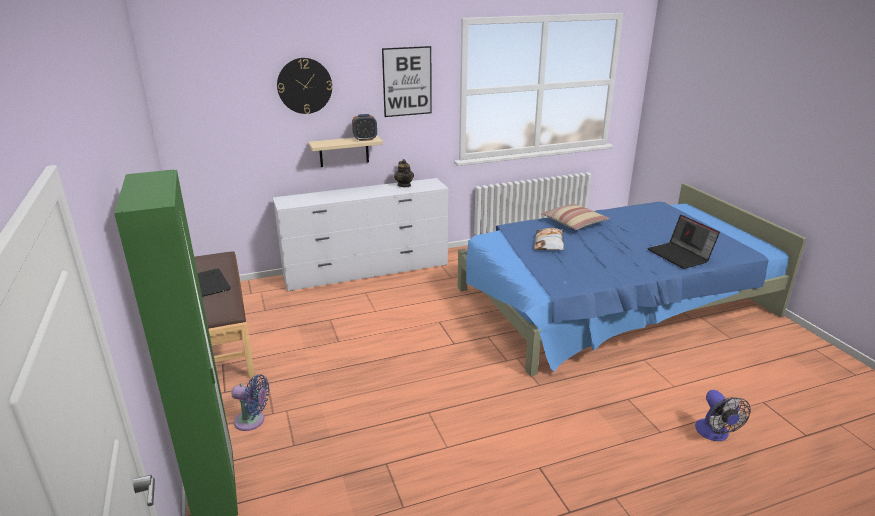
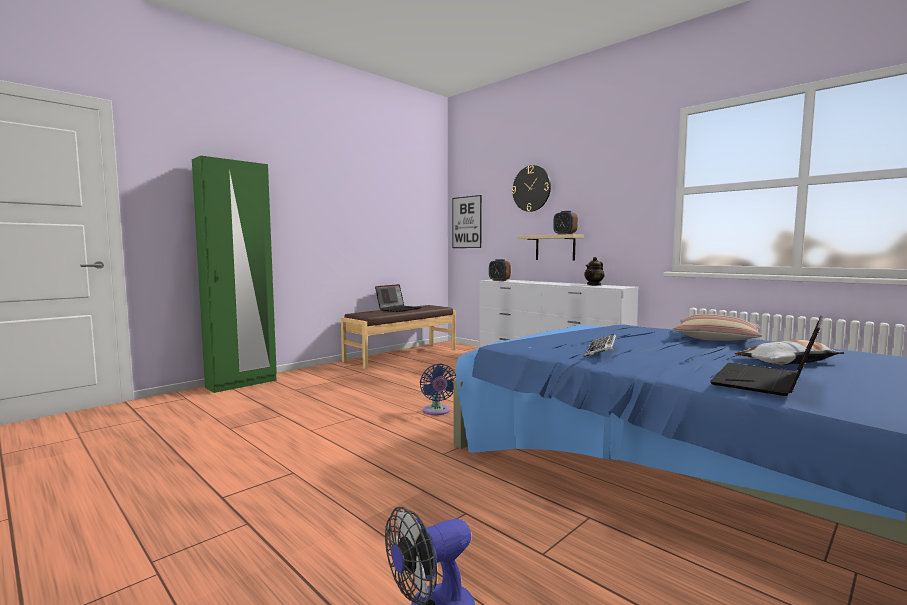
camera: 65 degrees right, 20 degrees down
blue fan [232,374,270,431] -> blue fan moved to [420,364,456,415]
picture [382,46,432,117] -> picture moved to [453,195,482,248]
pillow [534,228,564,250] -> pillow moved to [734,340,845,365]
none -> alarm clock [489,259,511,281]
none -> keyboard [585,334,616,357]

